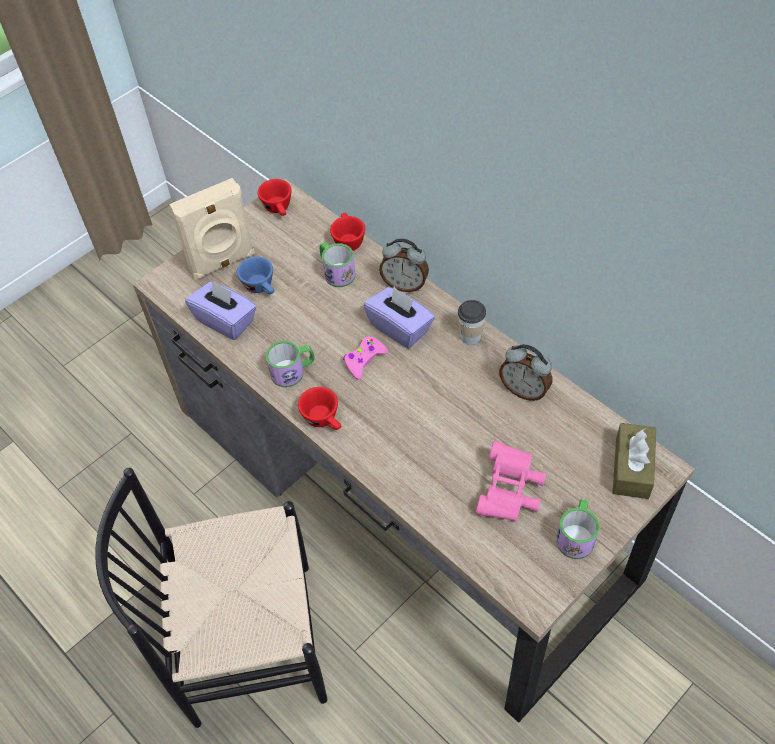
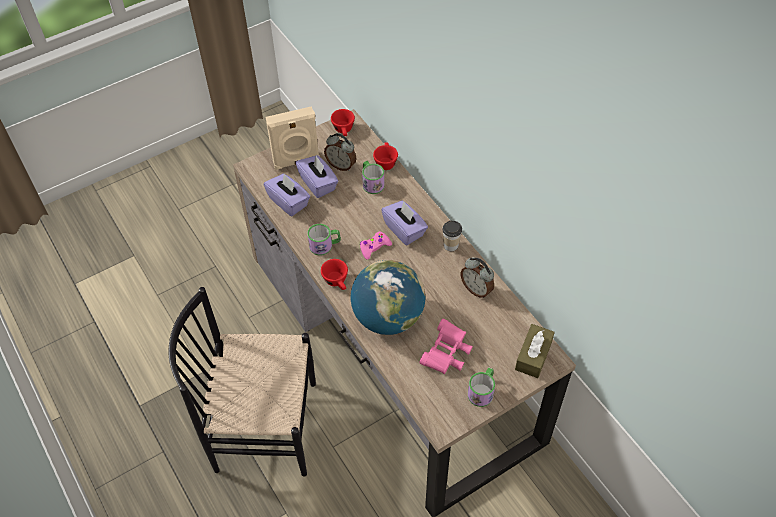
camera: 10 degrees right, 0 degrees up
blue cup [237,257,275,294] -> purple tissue box [296,155,338,198]
alarm clock [379,238,429,292] -> alarm clock moved to [324,133,357,171]
none -> globe [351,260,425,335]

